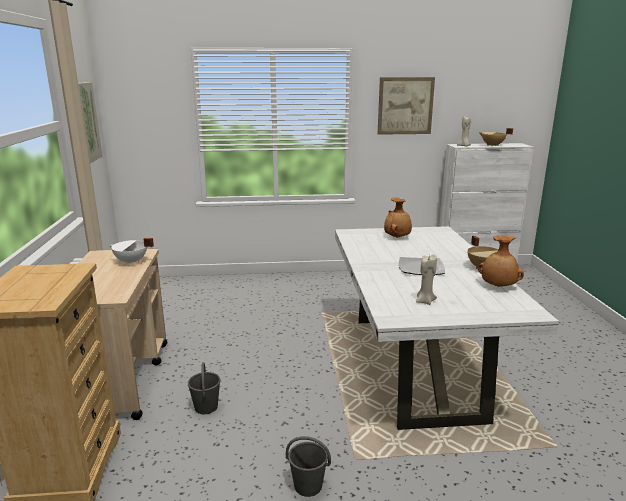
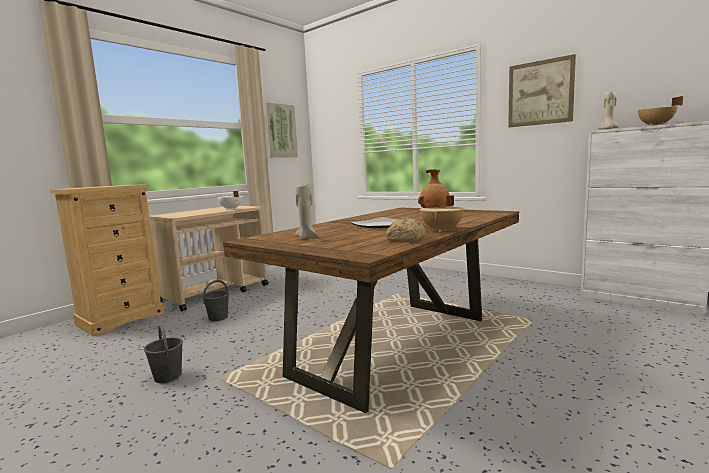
camera: 45 degrees right, 10 degrees down
white dining table [335,226,559,430] -> brown dining table [223,208,519,413]
brown vase [478,235,524,287] -> bread [386,218,426,242]

